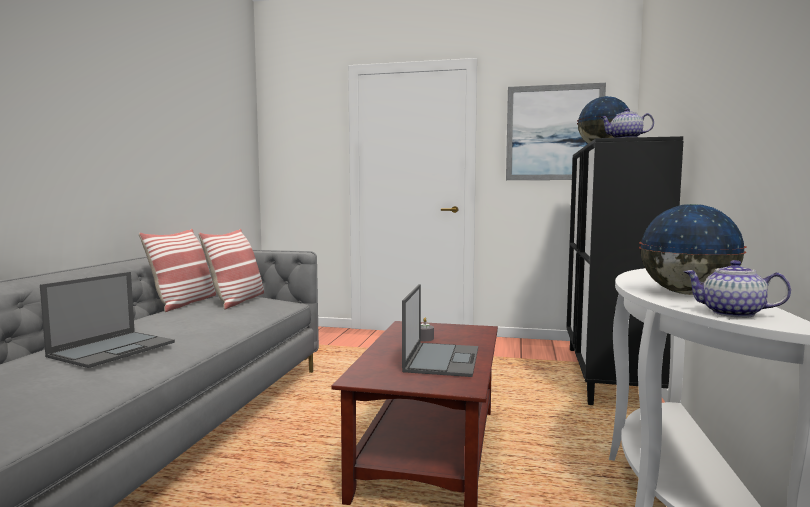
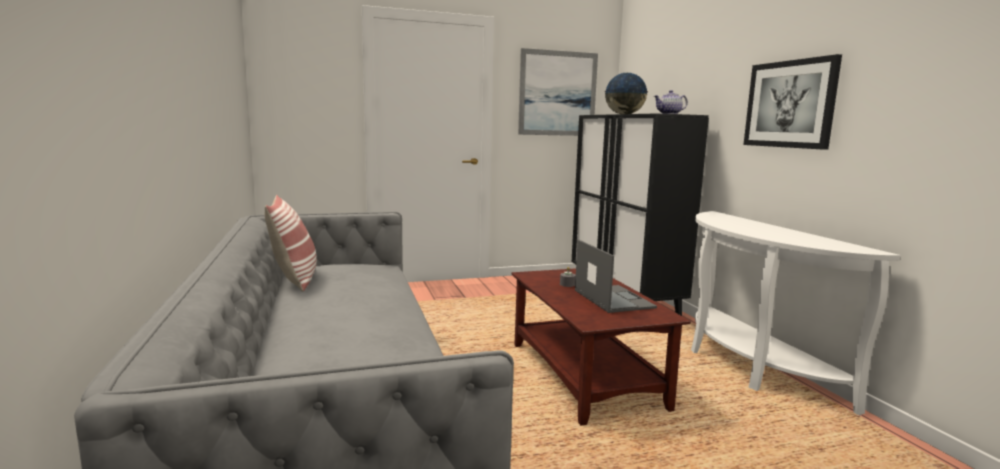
camera: 30 degrees left, 5 degrees up
laptop [40,272,175,368] -> none
pillow [199,229,264,310] -> none
globe [639,204,747,295] -> none
teapot [683,260,791,318] -> none
none -> picture [744,54,842,150]

